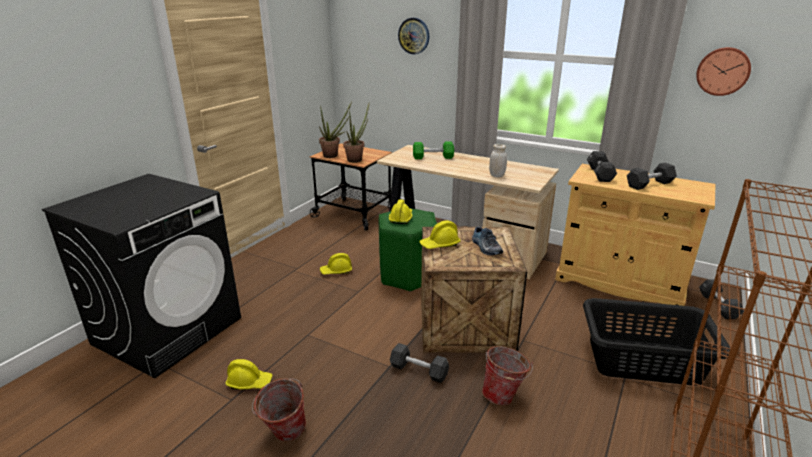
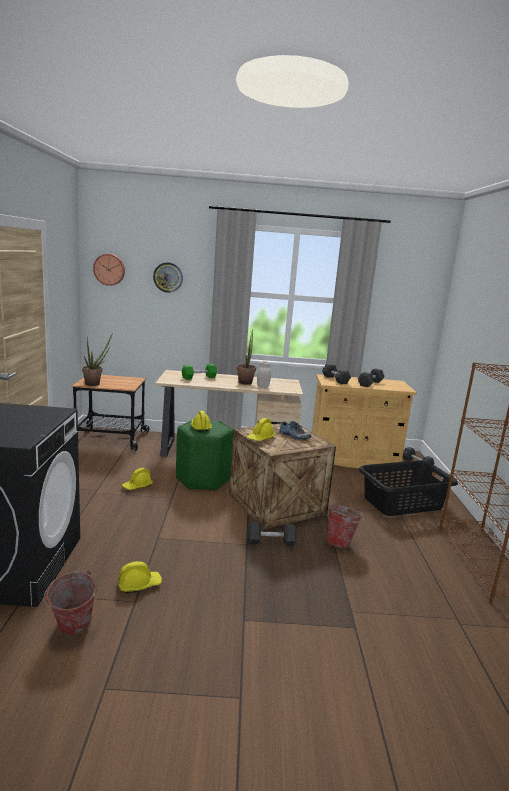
camera: 30 degrees left, 10 degrees down
bucket [252,378,306,442] -> bucket moved to [43,570,97,635]
potted plant [343,104,369,163] -> potted plant moved to [237,330,256,385]
wall clock [696,47,751,96] -> wall clock moved to [93,254,125,286]

